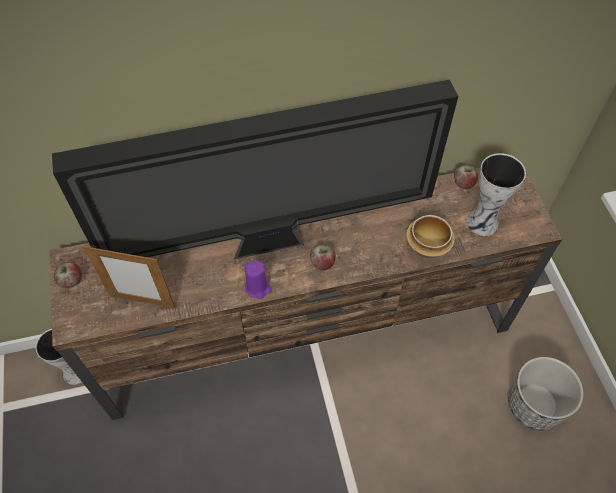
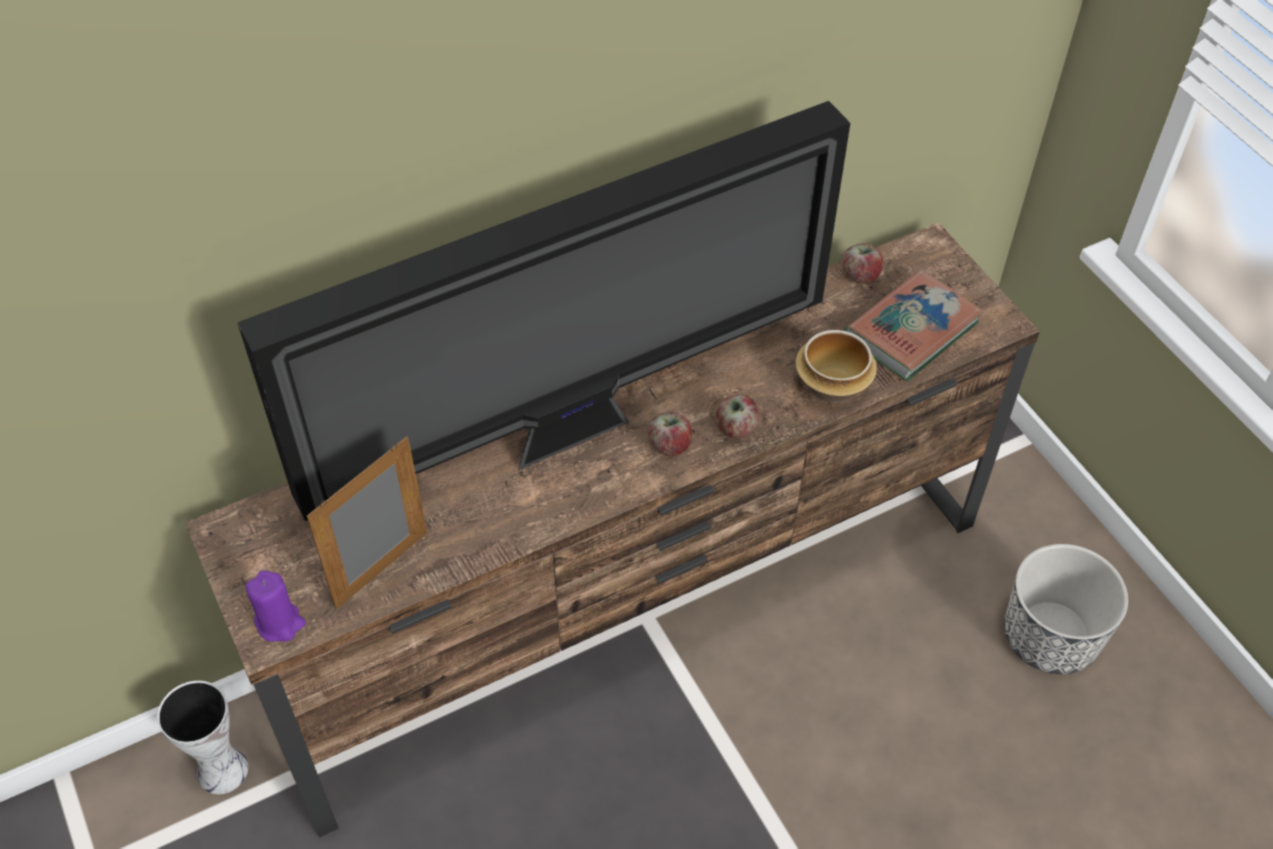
camera: 15 degrees left, 5 degrees down
apple [54,262,82,288] -> apple moved to [716,395,759,439]
picture frame [83,246,175,308] -> picture frame turned 135 degrees clockwise [307,436,427,610]
purple candle [244,259,272,299] -> purple candle moved to [245,571,306,642]
vase [467,153,526,236] -> book [843,269,984,381]

